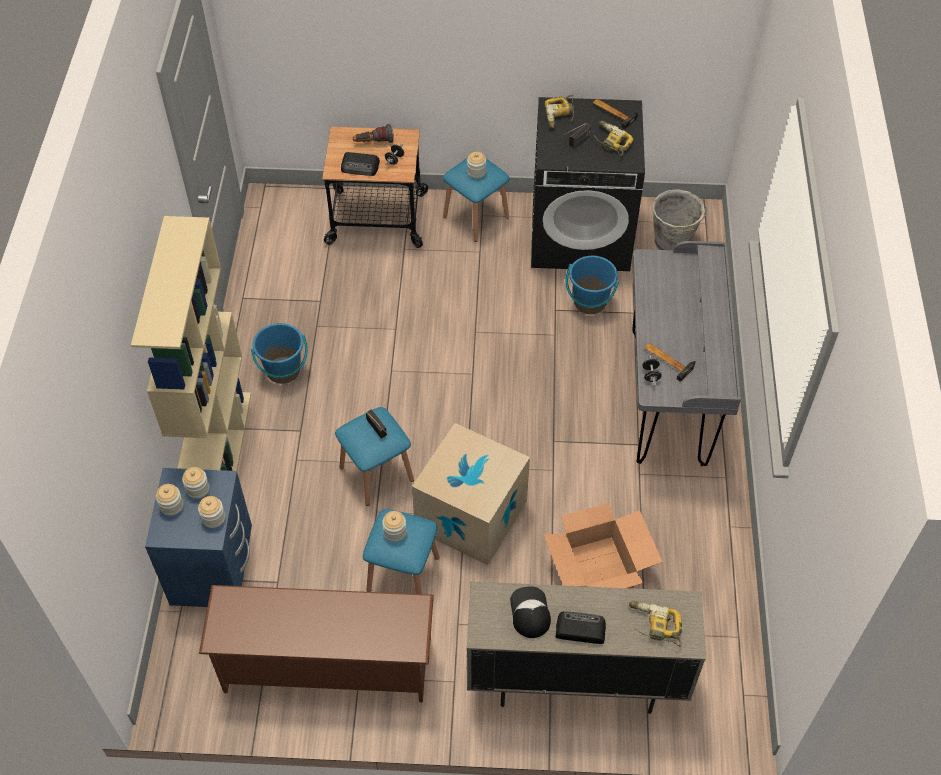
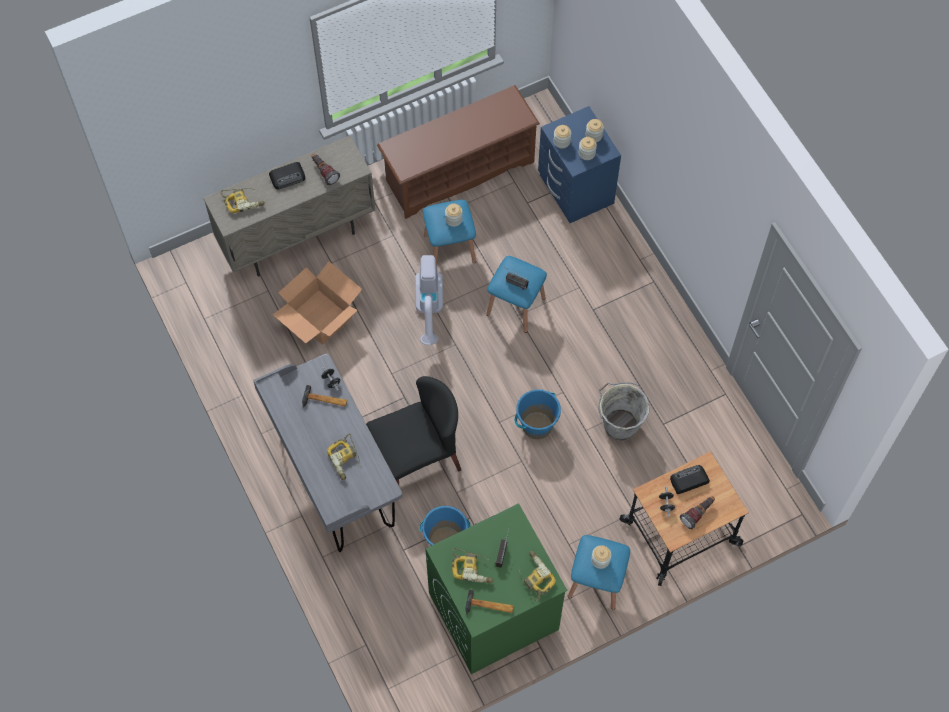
camera: 150 degrees right, 10 degrees up
beige bookcase [131,216,251,471] -> none
blue bucket [250,323,308,384] -> blue bucket moved to [514,389,561,439]
cardboard box [412,423,530,565] -> vacuum cleaner [415,255,443,345]
cap [510,586,551,638] -> flashlight [311,154,340,185]
black washing machine [531,97,645,271] -> green washing machine [425,503,568,674]
grey bucket [652,189,707,250] -> grey bucket moved to [598,383,649,441]
none -> power drill [327,434,359,480]
none -> black chair [366,376,461,485]

